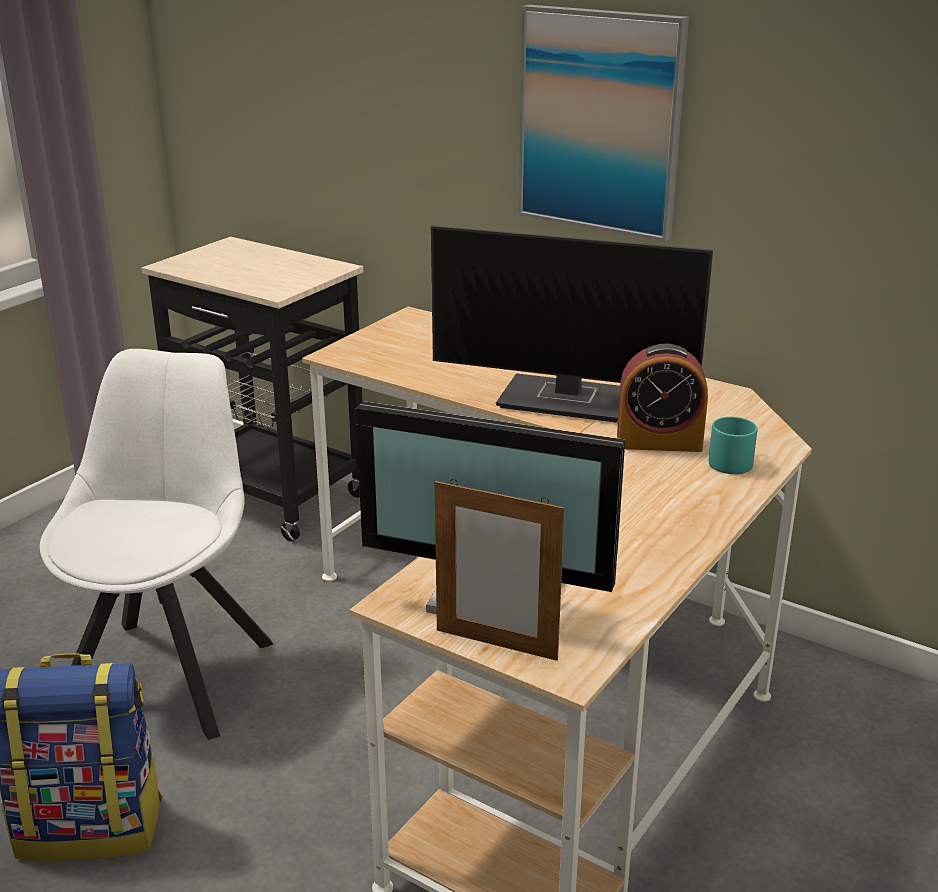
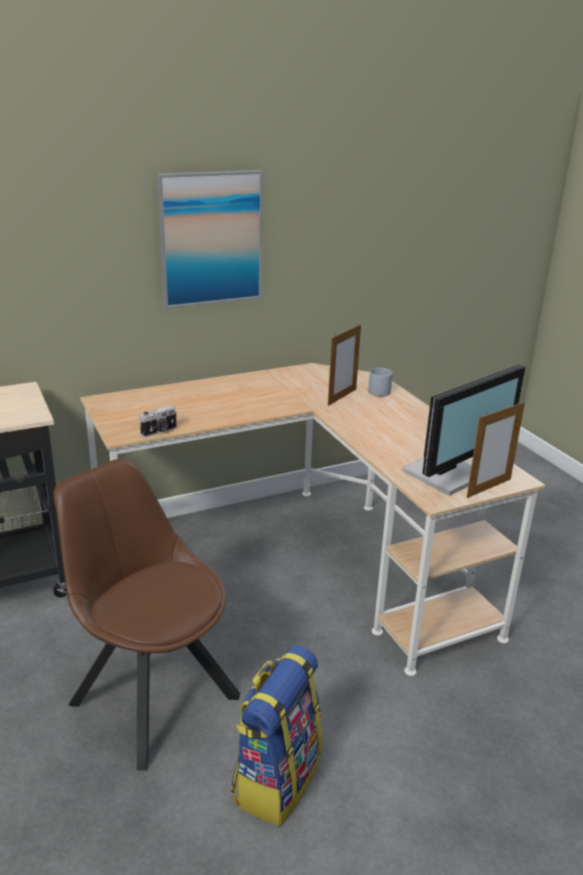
camera: 60 degrees left, 0 degrees up
white chair [40,349,273,740] -> brown chair [53,459,240,771]
monitor [431,225,713,423] -> none
alarm clock [617,343,708,452] -> picture frame [328,324,361,406]
turquoise mug [708,417,758,474] -> grey mug [368,368,393,396]
none -> camera [139,405,177,437]

